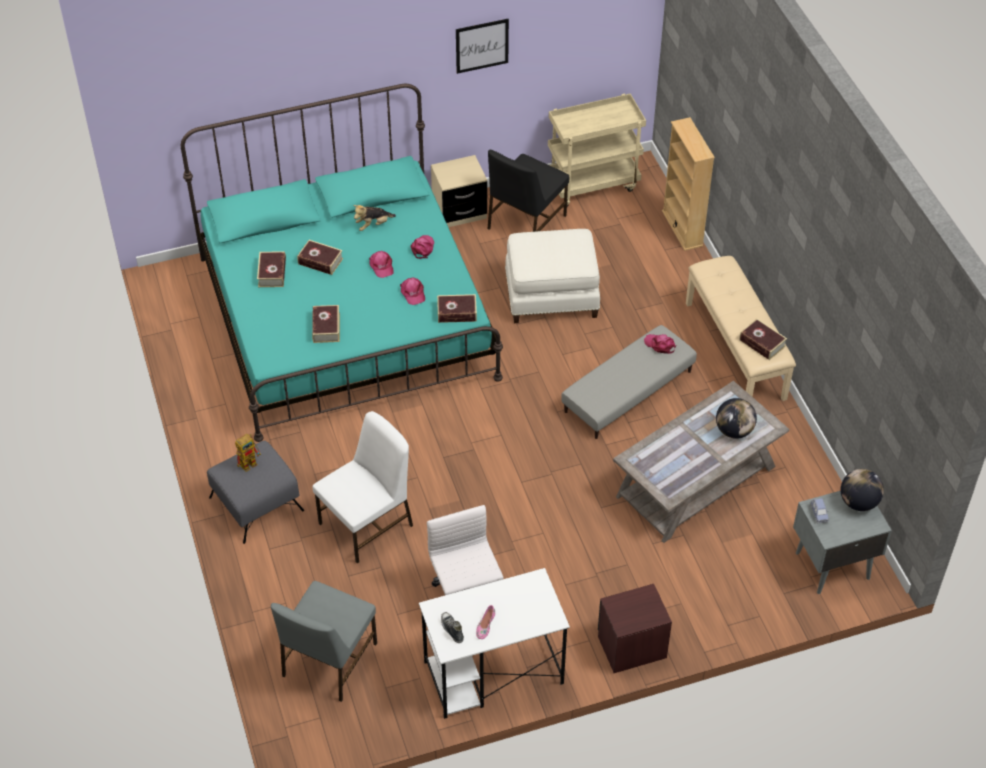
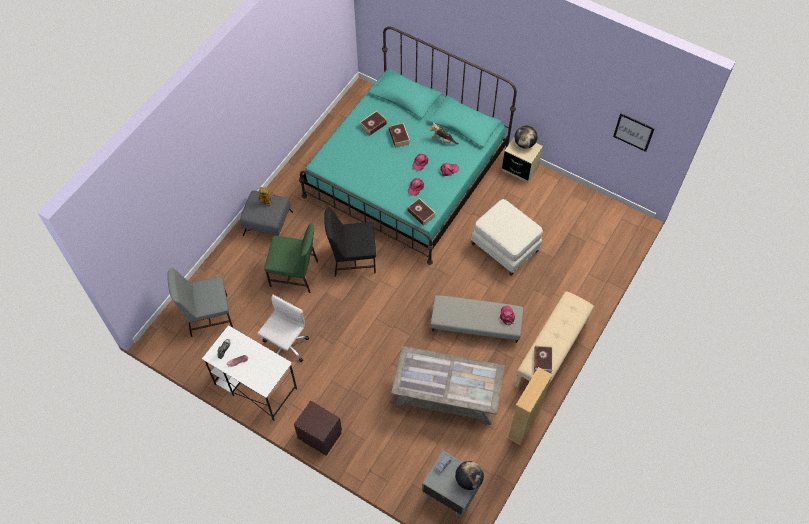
camera: 50 degrees right, 10 degrees up
book [312,305,340,343] -> none
white chair [313,411,413,563] -> green chair [264,224,318,293]
picture [456,19,509,74] -> picture moved to [613,113,655,152]
black chair [488,150,569,232] -> black chair moved to [324,207,376,277]
beige cart [548,93,646,207] -> none
beige bookcase [662,117,715,251] -> beige bookcase moved to [507,367,552,445]
globe [716,398,757,439] -> globe moved to [515,126,537,149]

